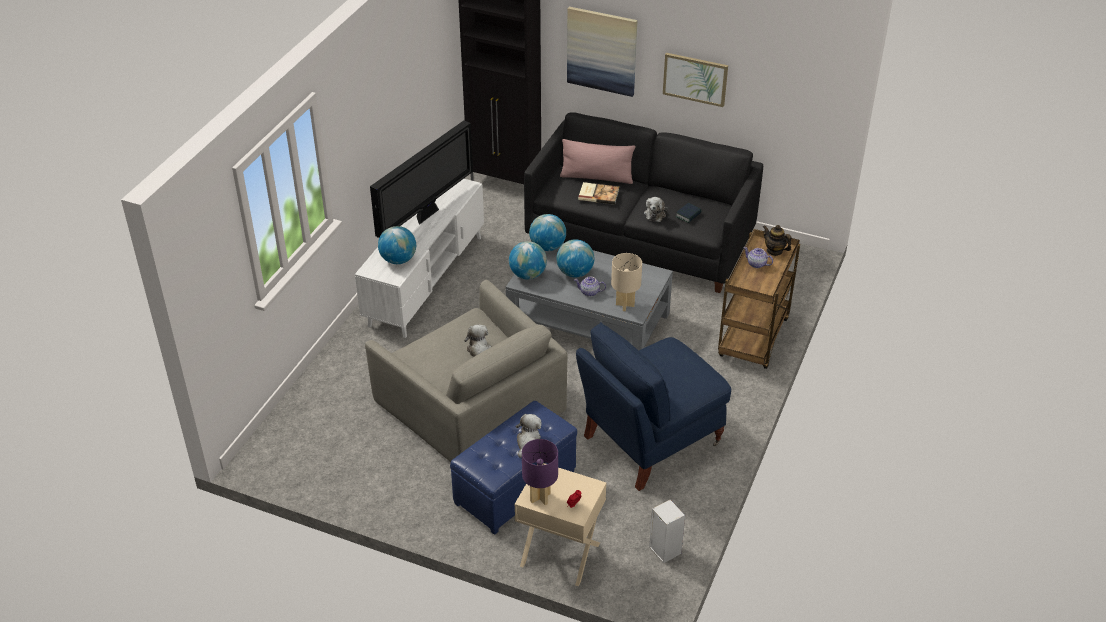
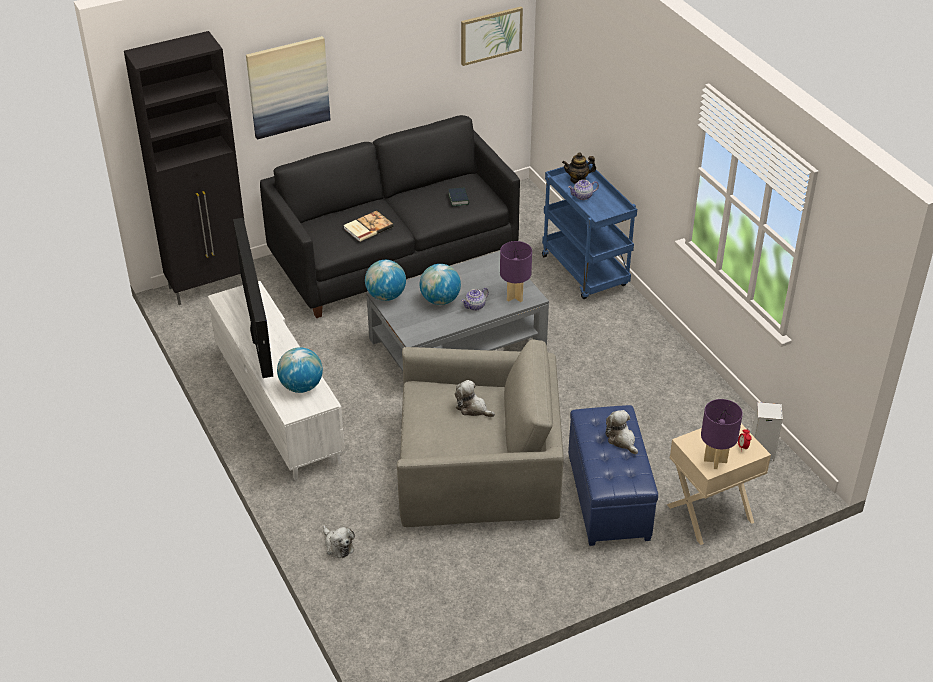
camera: 50 degrees left, 0 degrees up
globe [509,241,547,279] -> none
pink pillow [560,139,635,184] -> none
blue armchair [576,322,731,491] -> none
beige table lamp [611,253,642,311] -> purple table lamp [500,241,532,302]
plush toy [644,197,668,222] -> plush toy moved to [323,525,355,558]
picture [663,53,728,107] -> picture moved to [461,7,523,66]
brown cart [718,229,800,369] -> blue cart [542,160,637,299]

